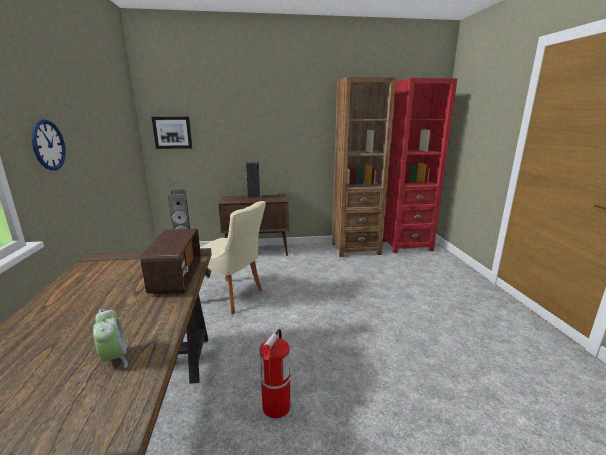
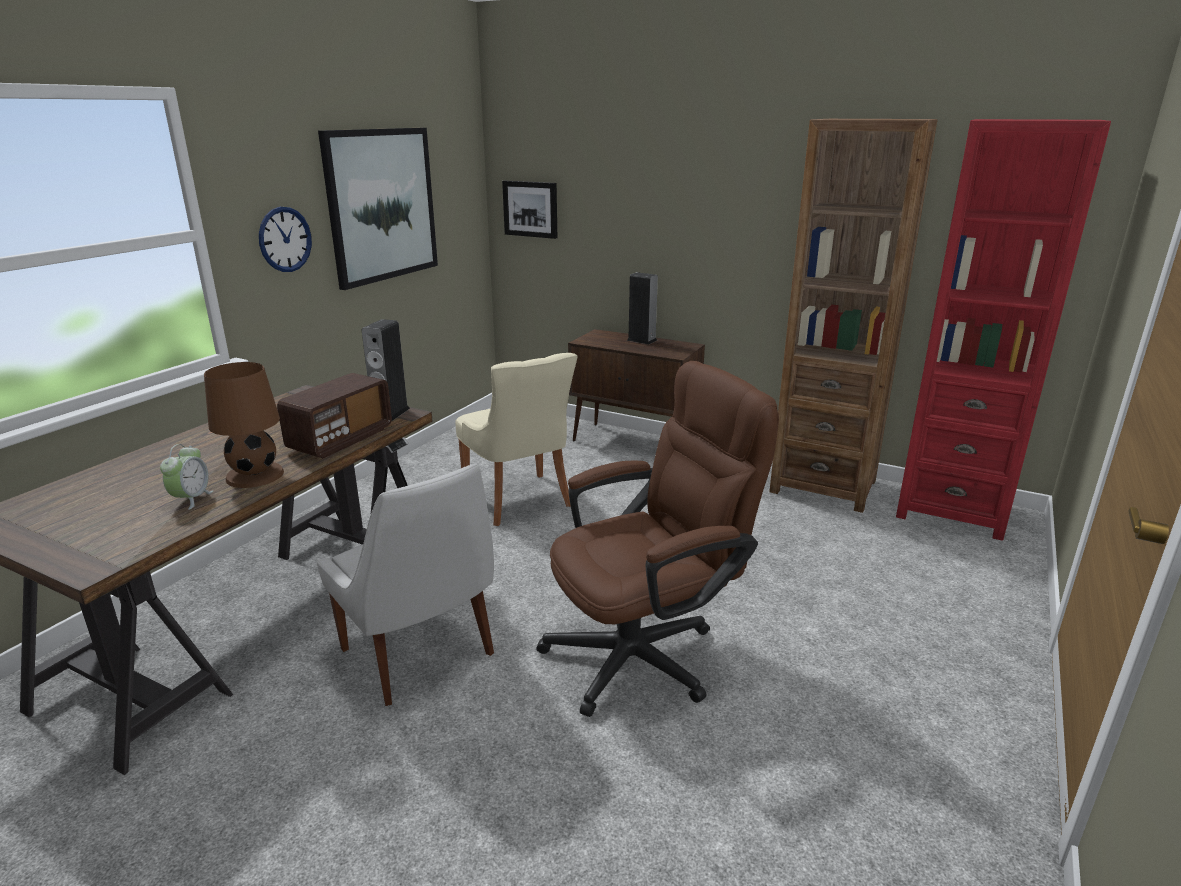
camera: 35 degrees right, 5 degrees up
fire extinguisher [260,329,290,418] -> white chair [317,464,494,706]
none -> brown table lamp [204,362,284,488]
none -> picture [318,128,438,290]
none -> brown office chair [536,361,779,717]

